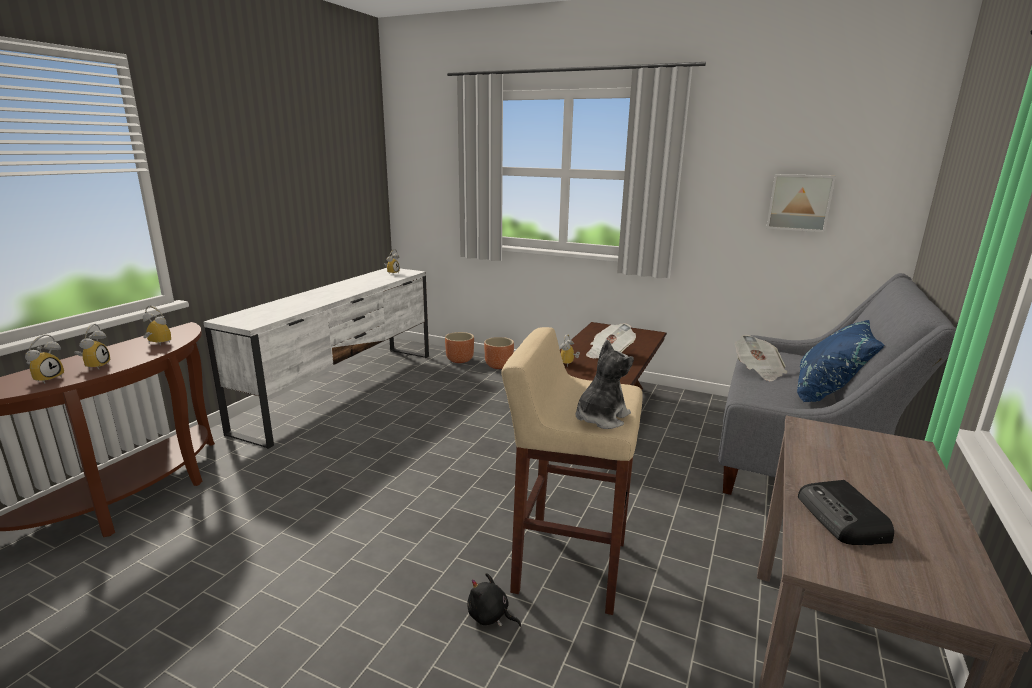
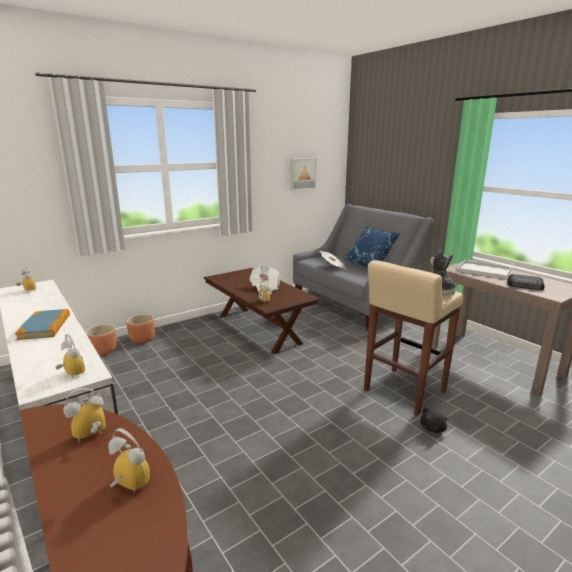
camera: 60 degrees left, 0 degrees up
alarm clock [25,335,64,383] -> alarm clock moved to [56,334,85,378]
none -> book [15,309,70,340]
none -> white tray [457,260,512,279]

